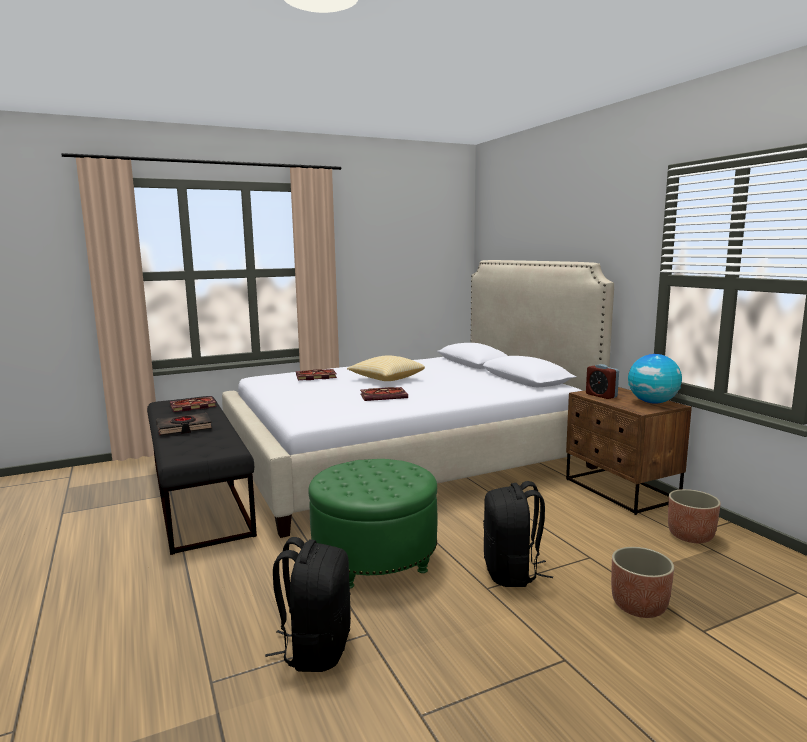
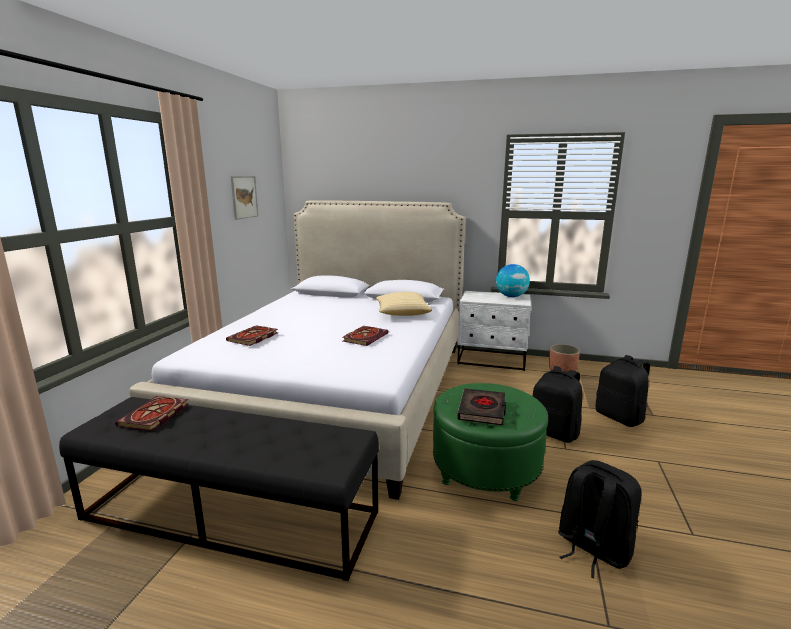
camera: 50 degrees left, 5 degrees up
black book [156,413,212,436] -> black book moved to [457,388,506,426]
pillow [347,356,425,381] -> pillow moved to [376,292,432,316]
brown nightstand [566,387,692,515] -> white nightstand [457,291,531,371]
alarm clock [586,364,619,399] -> none
planter [611,547,674,618] -> black backpack [596,355,650,427]
none -> picture [230,176,258,220]

